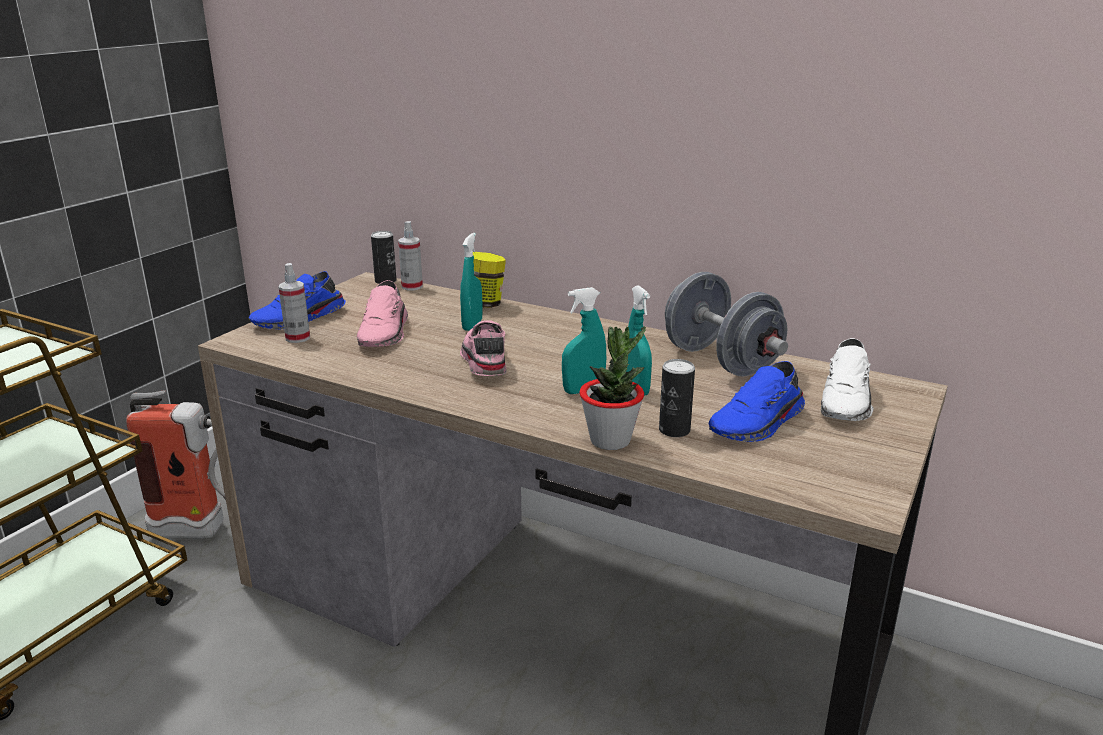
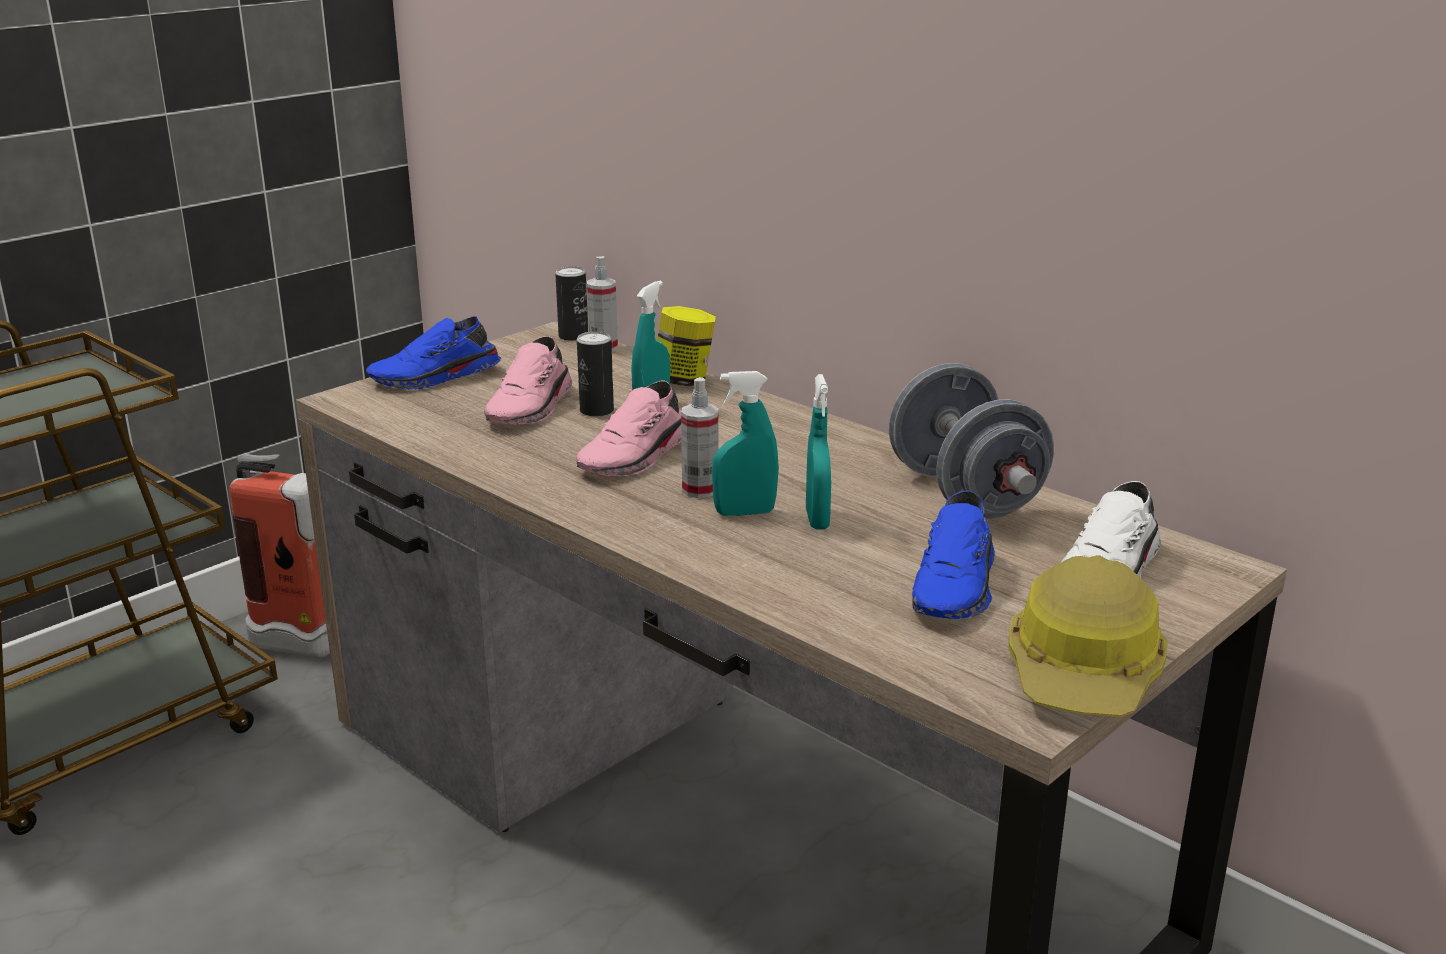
camera: 15 degrees right, 0 degrees up
spray bottle [278,263,310,343] -> spray bottle moved to [681,377,719,498]
pink shoe [460,320,507,376] -> pink shoe turned 150 degrees counterclockwise [576,381,682,476]
potted plant [579,326,646,450] -> none
can [659,359,695,437] -> can moved to [577,331,614,417]
blue shoe [708,361,805,442] -> blue shoe turned 45 degrees counterclockwise [912,490,995,619]
none -> hard hat [1008,555,1168,717]

